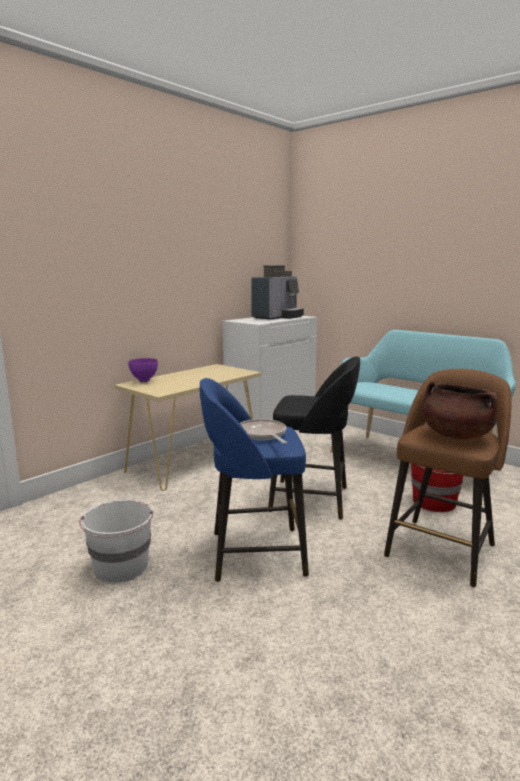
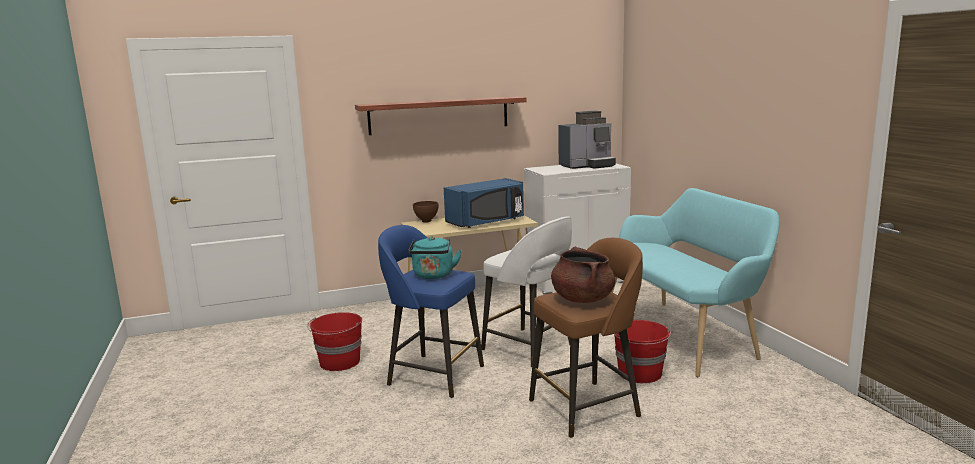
camera: 30 degrees right, 0 degrees up
white bucket [79,500,153,583] -> red bucket [307,312,362,371]
purple bowl [128,358,158,382] -> brown bowl [413,201,438,223]
frying pan [240,419,287,444] -> turquoise kettle [408,236,462,279]
black stool [268,356,360,520] -> white stool [481,216,572,367]
none -> shelf [355,96,527,135]
none -> blue microwave [444,178,524,228]

